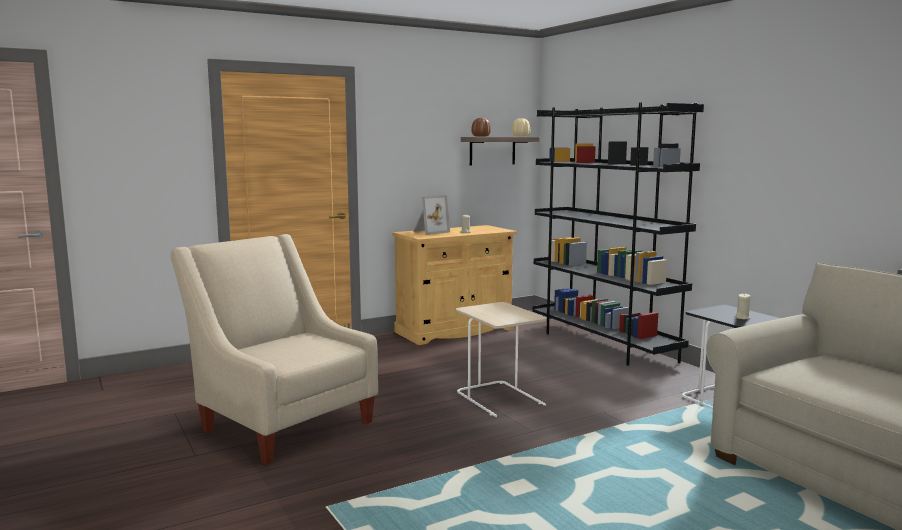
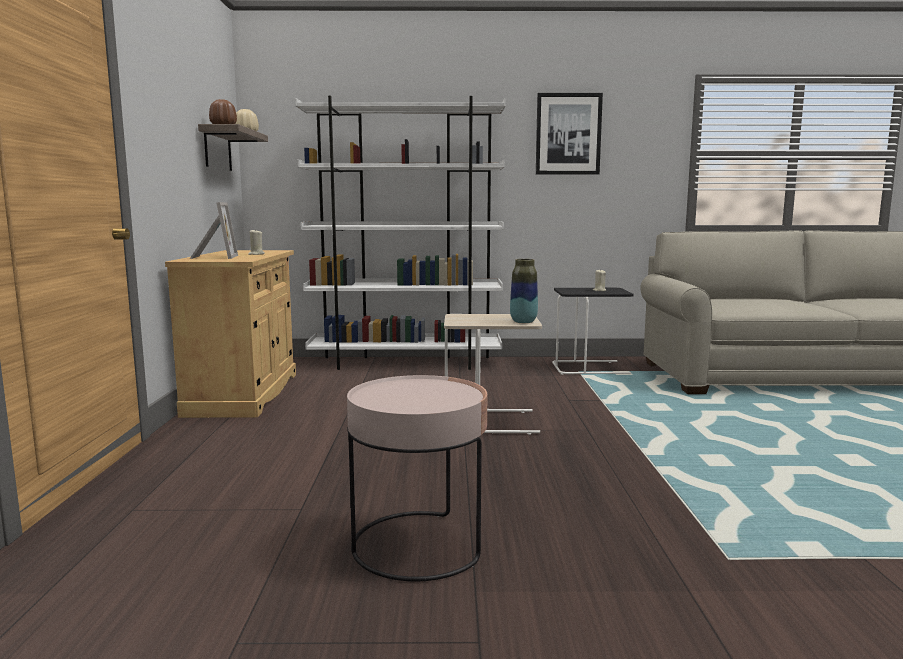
camera: 60 degrees left, 0 degrees up
beige armchair [171,234,378,465] -> pink side table [347,375,487,582]
black bookcase [533,102,704,366] -> white bookcase [295,96,506,370]
none -> vase [510,259,538,323]
none -> picture [536,93,603,175]

